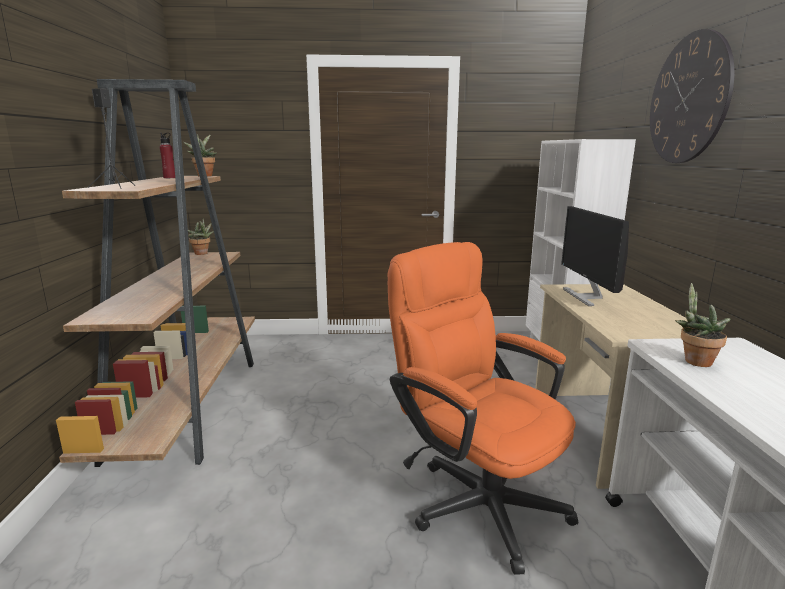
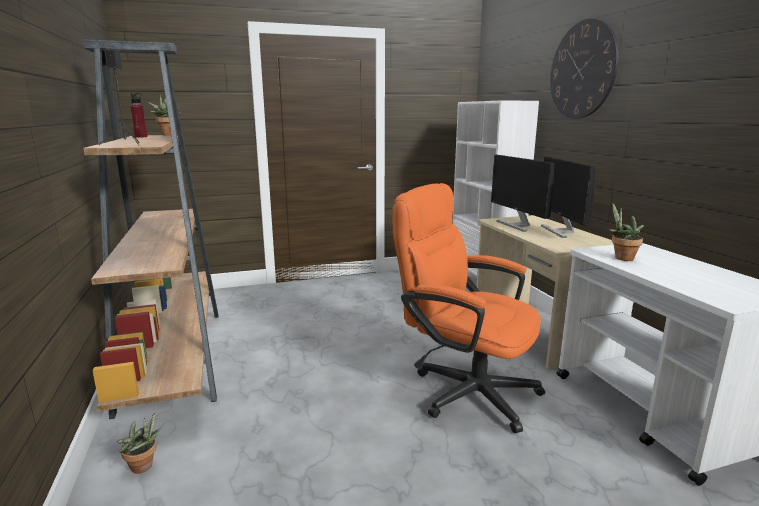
camera: 15 degrees left, 0 degrees up
potted plant [188,218,214,255] -> potted plant moved to [117,413,161,474]
none -> monitor [541,156,595,238]

